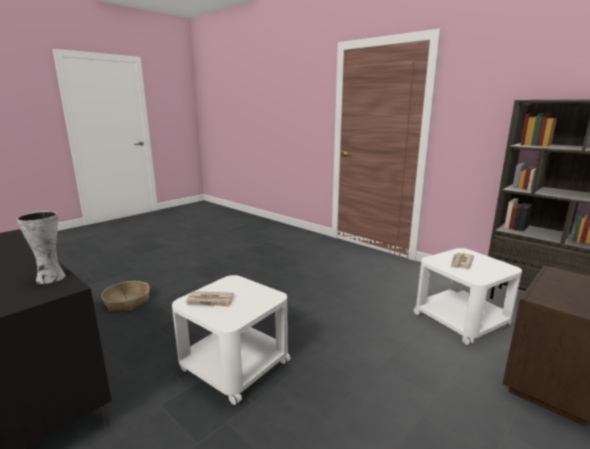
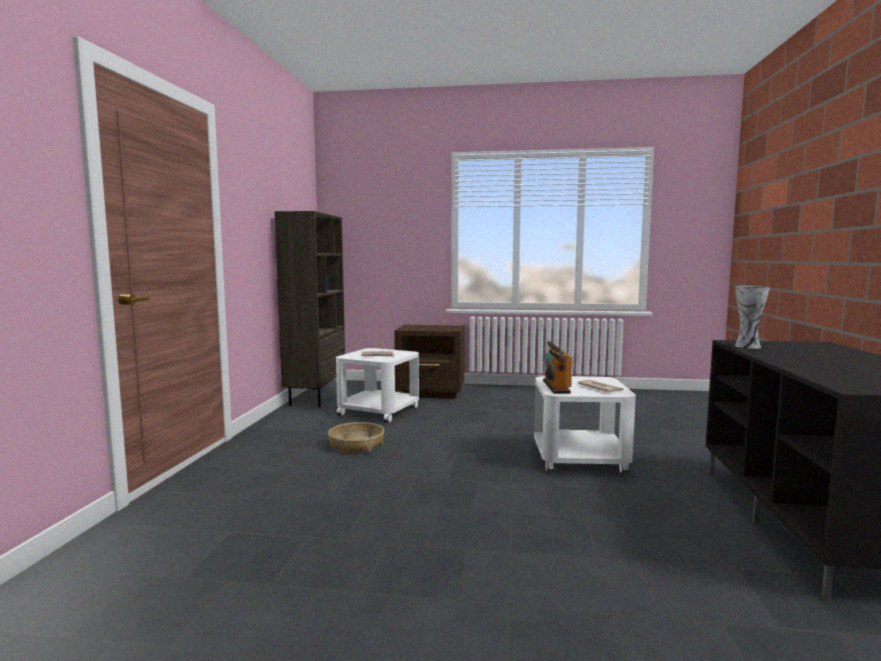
camera: 125 degrees left, 10 degrees down
basket [101,281,150,311] -> basket moved to [328,422,384,454]
none -> radio [543,341,572,393]

